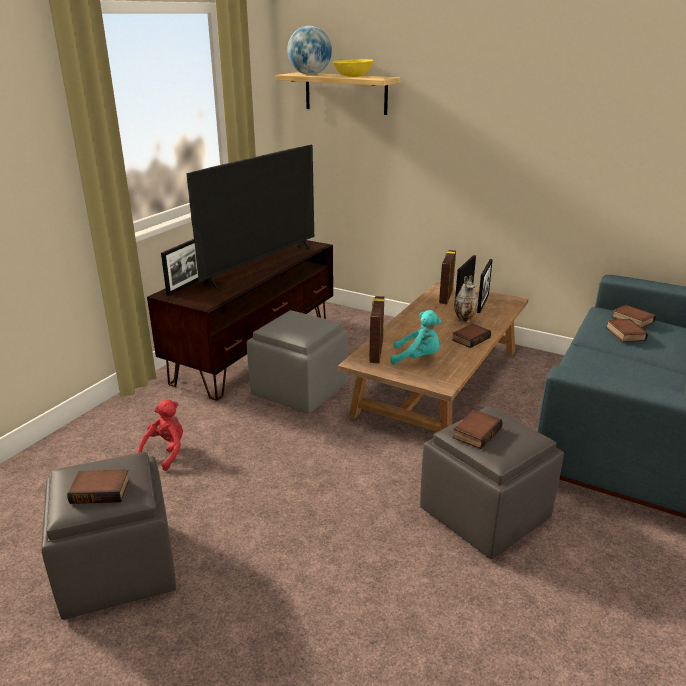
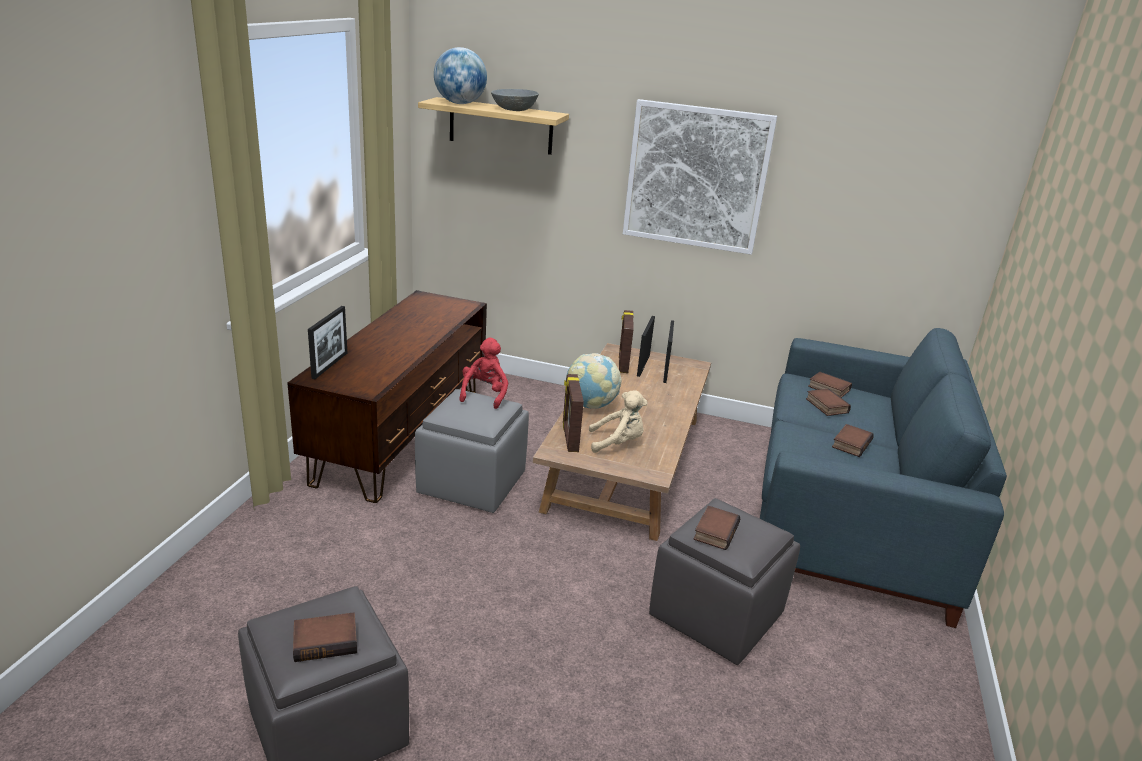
camera: 15 degrees left, 0 degrees up
red plush toy [136,399,183,471] -> red plush toy moved to [459,337,508,409]
television [186,145,314,289] -> none
yellow bowl [333,59,374,77] -> grey bowl [491,89,539,111]
turquoise plush toy [390,310,441,365] -> beige plush toy [589,390,647,453]
book [452,324,491,348] -> book moved to [832,424,874,457]
vase [454,275,478,323] -> none
none -> globe [567,353,622,409]
none -> picture [623,99,777,255]

